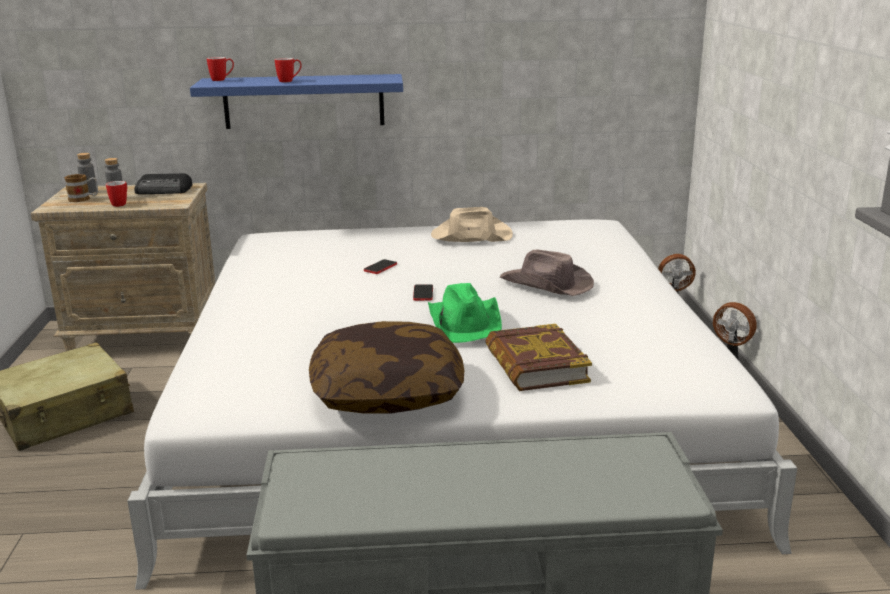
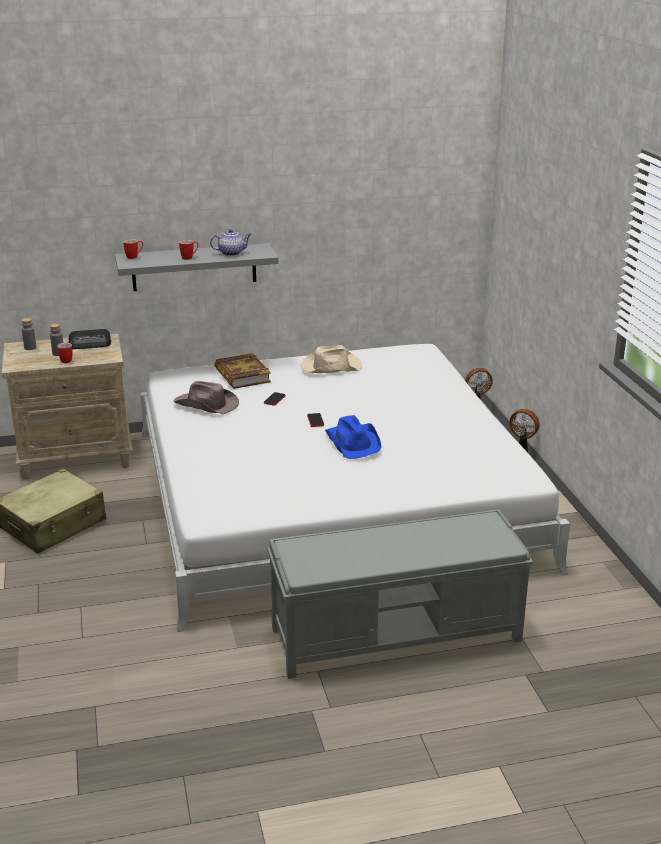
camera: 10 degrees left, 5 degrees up
mug [64,174,98,202] -> none
blue shelf [190,74,403,129] -> grey shelf [115,243,278,291]
pillow [309,321,464,414] -> none
green hat [428,283,502,343] -> blue hat [325,415,382,459]
book [485,324,592,391] -> book moved to [214,353,271,389]
brown hat [500,250,594,296] -> brown hat moved to [173,381,239,414]
none -> teapot [210,229,251,256]

